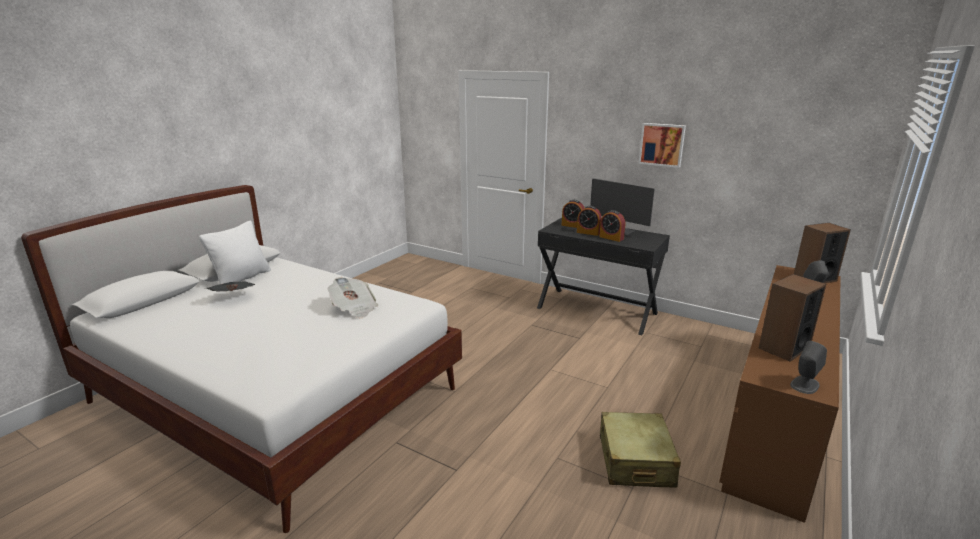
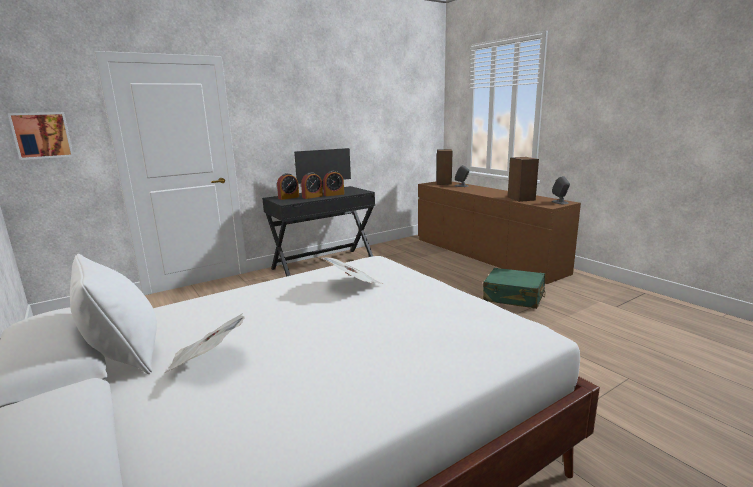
camera: 65 degrees left, 5 degrees down
beige suitcase [600,412,681,488] -> green suitcase [483,268,546,309]
picture [639,123,686,168] -> picture moved to [8,112,74,160]

